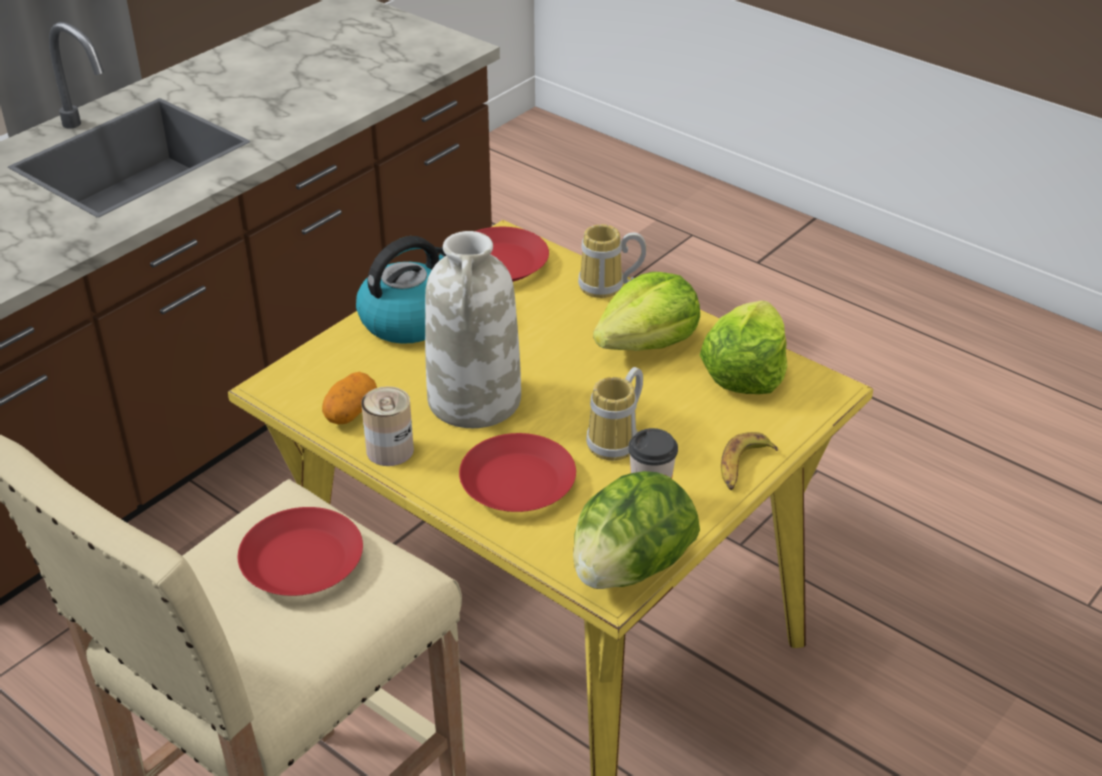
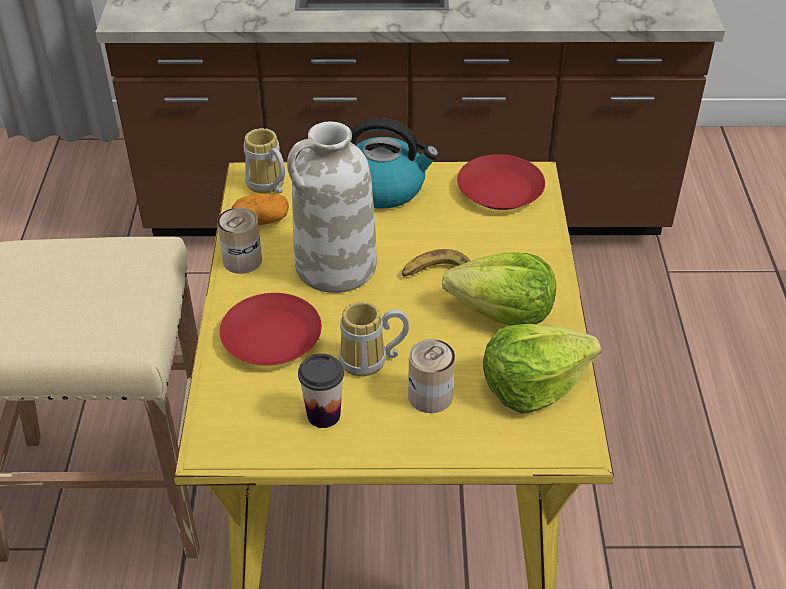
camera: 50 degrees right, 5 degrees up
red plate [238,507,363,596] -> none
lettuce [573,471,700,589] -> none
mug [578,224,646,298] -> mug moved to [244,128,285,194]
banana [721,432,778,490] -> banana moved to [402,249,470,277]
none -> can [408,339,455,413]

